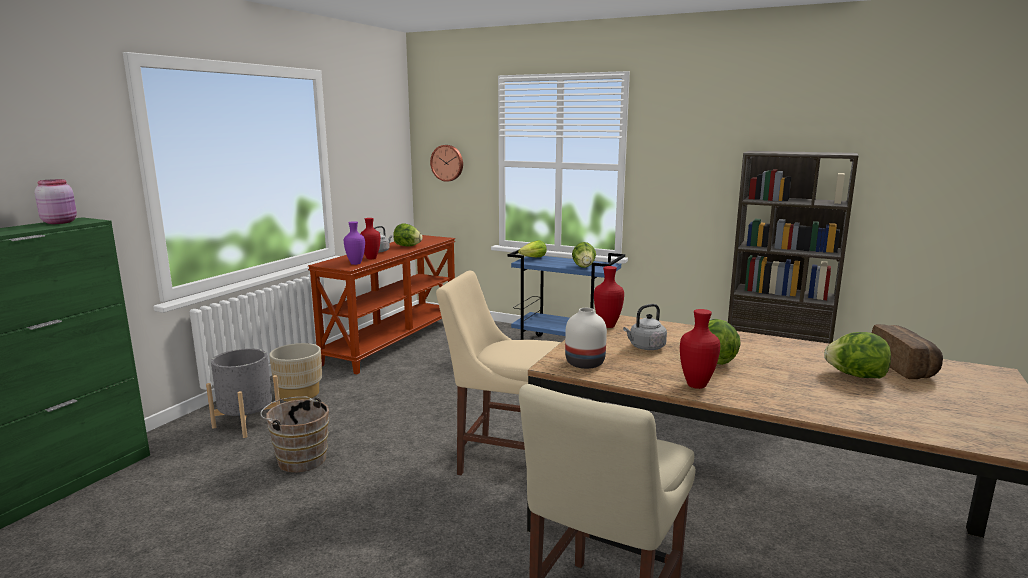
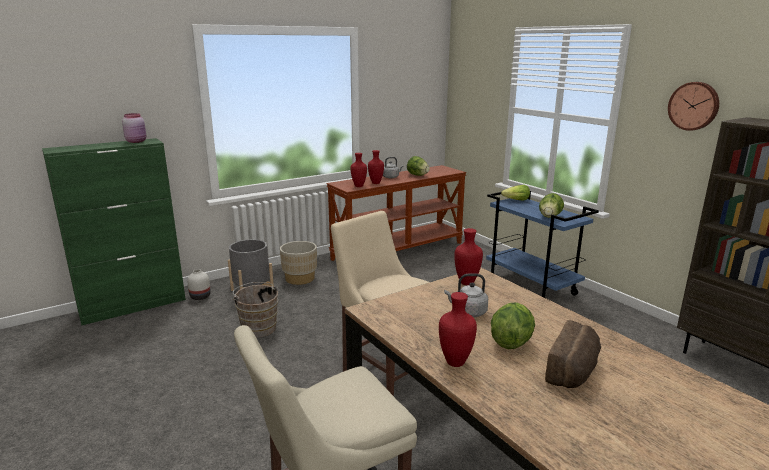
camera: 30 degrees right, 5 degrees up
purple vase [344,221,365,265] -> red vase [350,153,367,187]
wall clock [430,145,463,182] -> wall clock moved to [668,82,719,131]
white vase [565,308,607,369] -> white vase moved to [187,269,211,300]
lettuce [824,332,891,378] -> none
bread [872,324,943,379] -> bread moved to [545,320,601,388]

